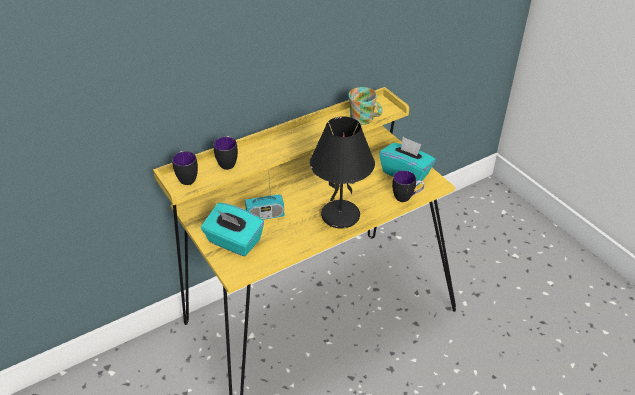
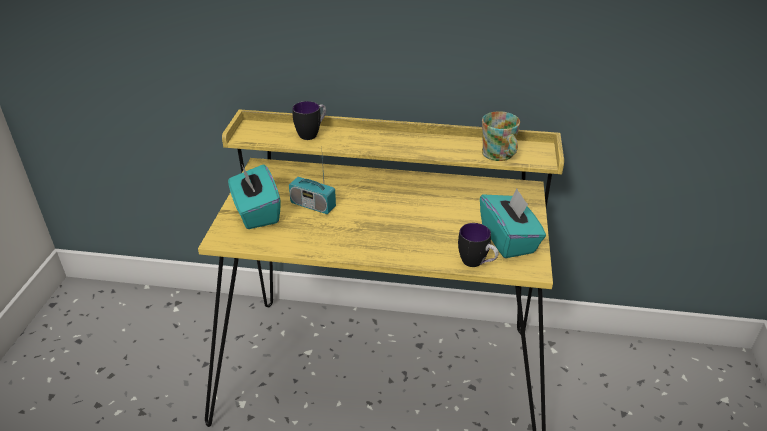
camera: 40 degrees right, 5 degrees down
mug [172,151,198,185] -> none
black table lamp [310,116,375,229] -> none

